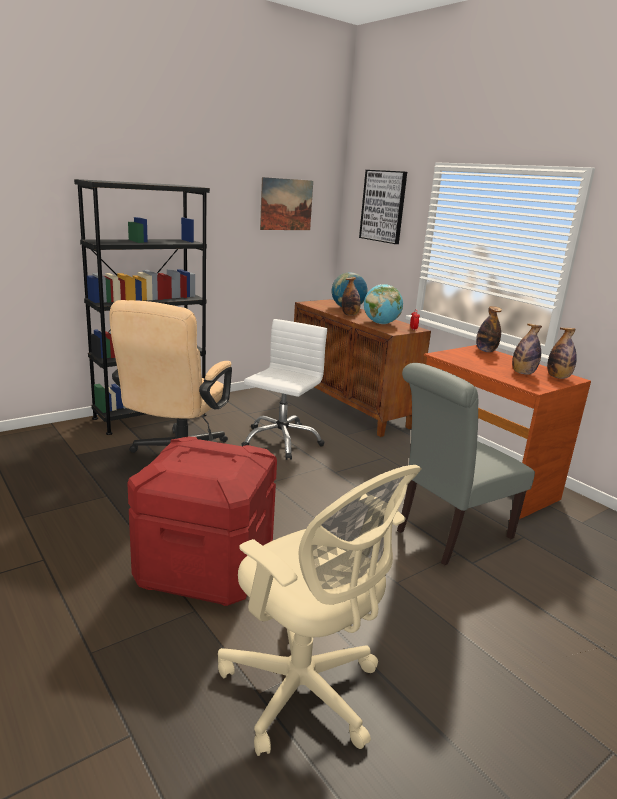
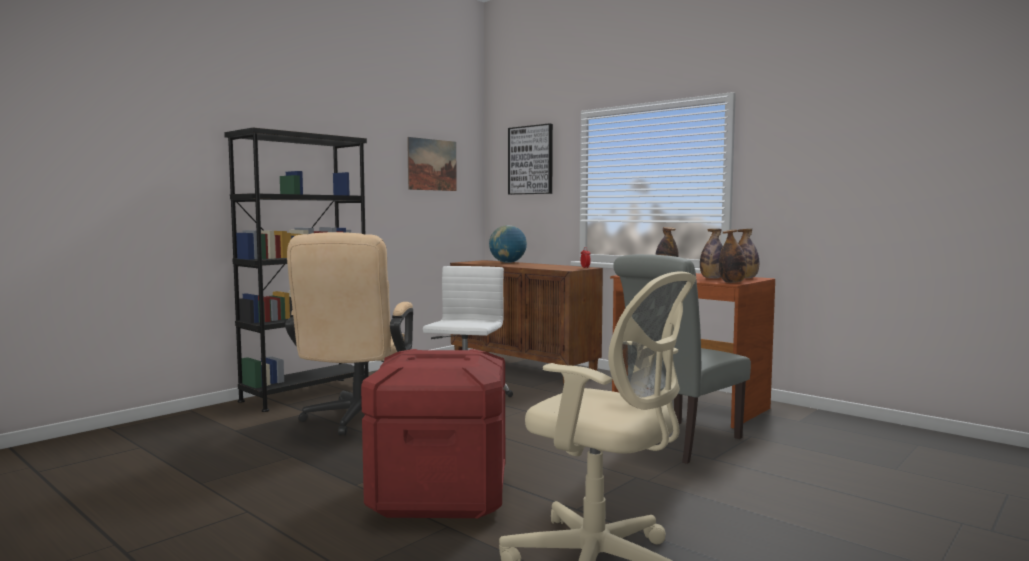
camera: 10 degrees left, 15 degrees down
bottle [342,277,361,316] -> bottle moved to [719,229,747,283]
globe [364,284,403,324] -> none

